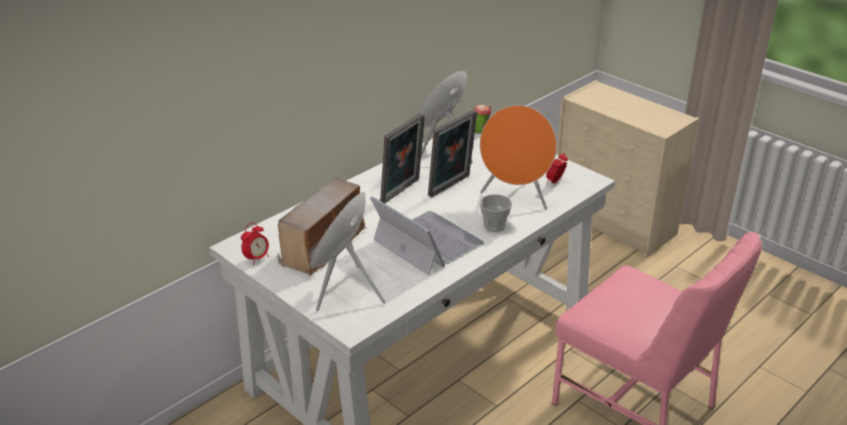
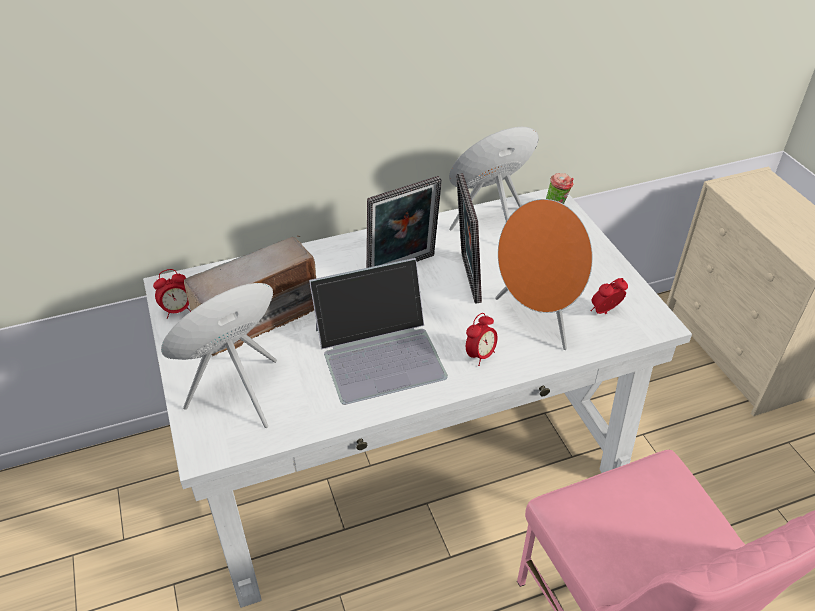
camera: 25 degrees right, 10 degrees up
laptop [370,196,484,275] -> laptop turned 90 degrees clockwise [309,258,448,405]
picture frame [428,110,477,198] -> picture frame turned 105 degrees clockwise [456,173,482,304]
cup [480,194,512,232] -> alarm clock [466,313,498,366]

